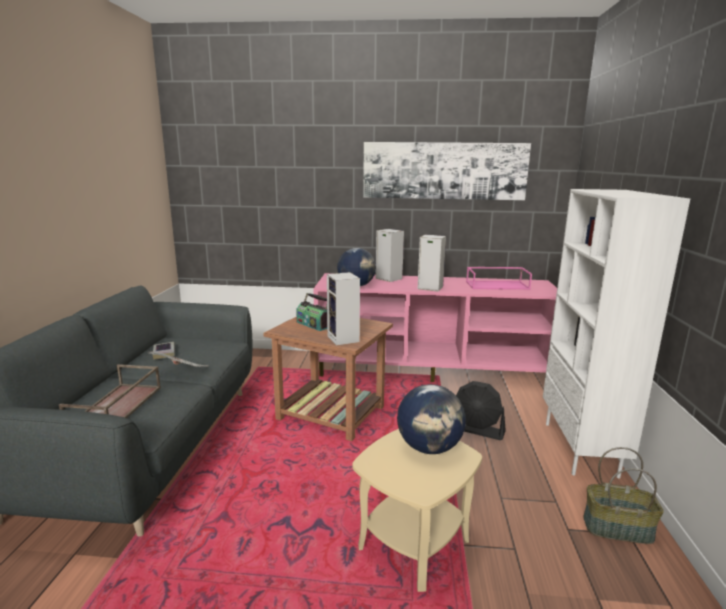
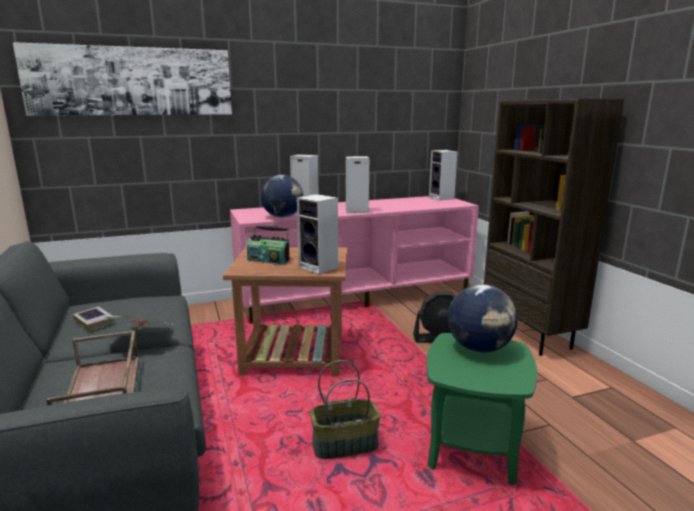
camera: 25 degrees left, 0 degrees up
beige side table [352,429,482,592] -> green side table [426,333,537,486]
picture [363,142,531,200] -> picture moved to [13,42,232,116]
pink tray [466,267,532,290] -> none
white bookcase [543,189,690,479] -> brown bookcase [484,99,624,356]
basket [583,447,664,544] -> basket moved to [310,360,381,459]
none -> speaker [429,150,458,200]

